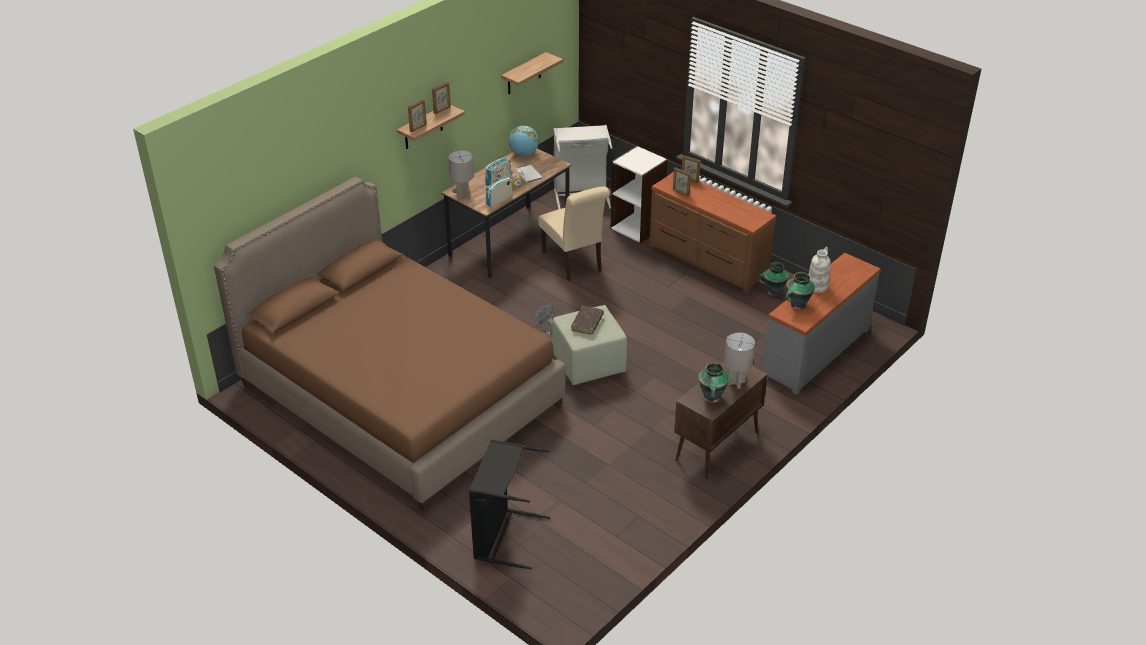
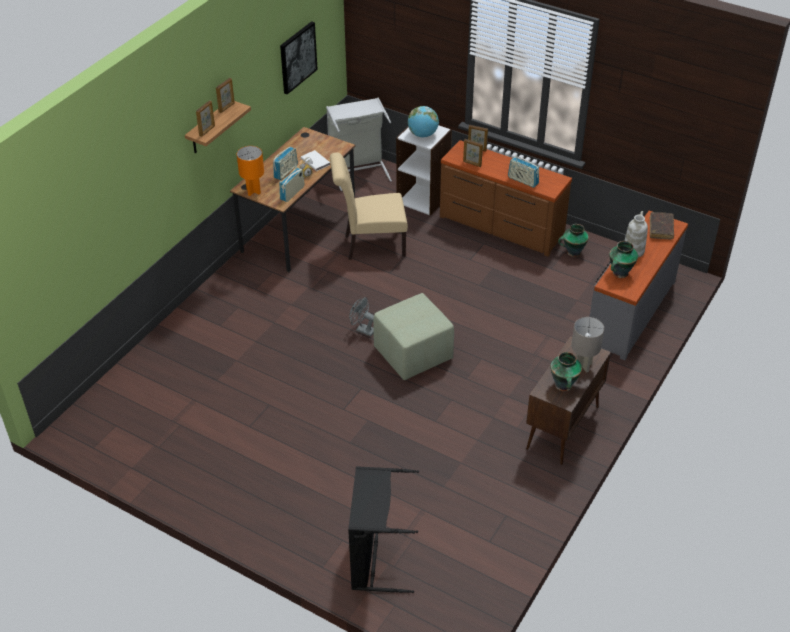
camera: 10 degrees left, 5 degrees up
brown bed [214,177,566,510] -> none
grey table lamp [448,150,474,199] -> orange table lamp [237,146,264,196]
shelf [501,52,563,94] -> picture [280,21,318,94]
globe [509,125,539,156] -> globe moved to [408,106,439,137]
beige chair [538,186,610,281] -> beige chair turned 120 degrees clockwise [330,152,408,260]
brown book [571,306,604,335] -> brown book moved to [650,212,674,239]
none -> radio [508,157,539,187]

